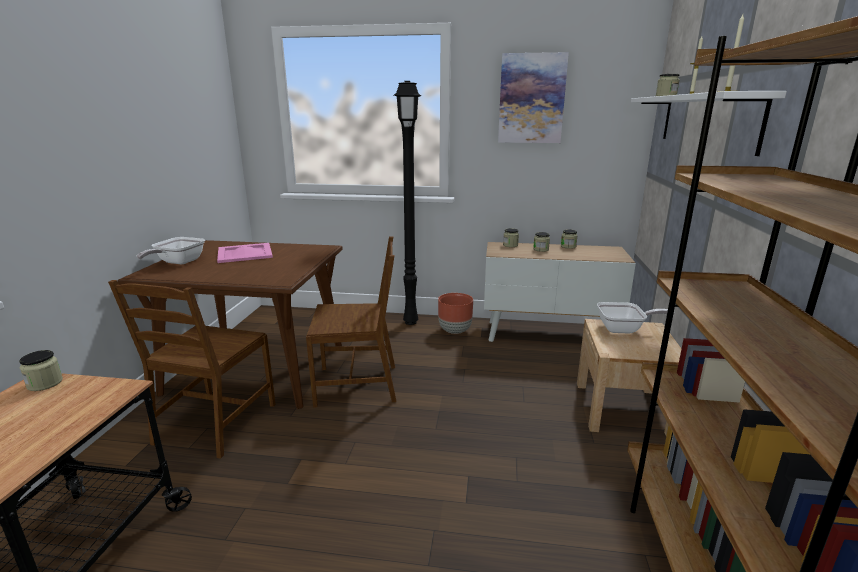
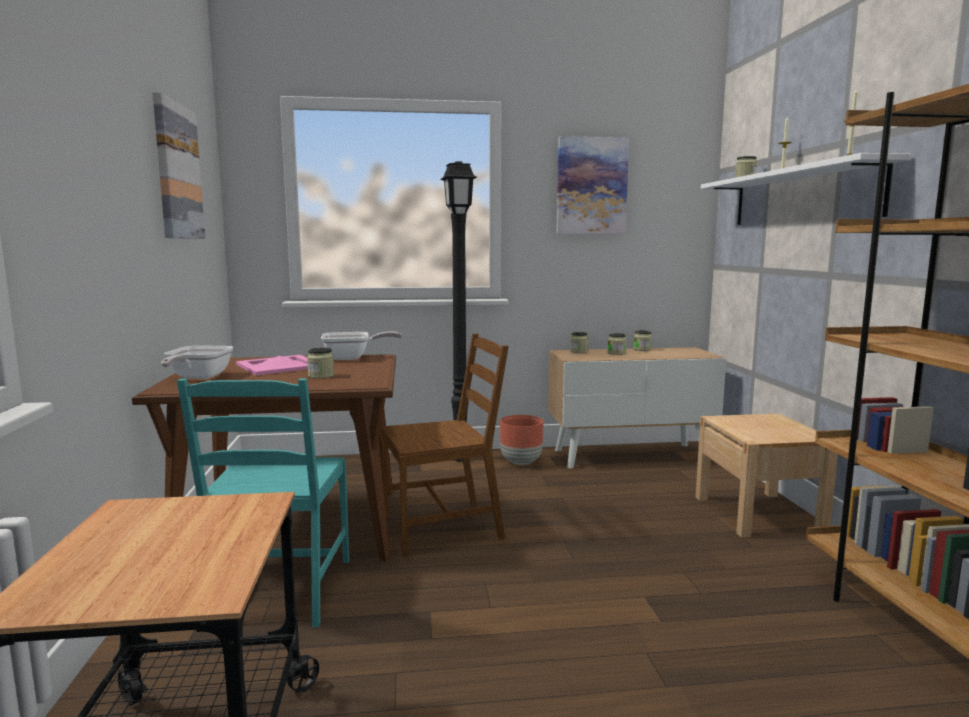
camera: 15 degrees left, 10 degrees down
jar [19,350,63,391] -> jar moved to [307,348,334,379]
brown chair [108,280,276,459] -> turquoise chair [177,378,349,627]
frying pan [597,302,674,333] -> frying pan moved to [321,332,402,360]
none -> picture [152,92,205,239]

